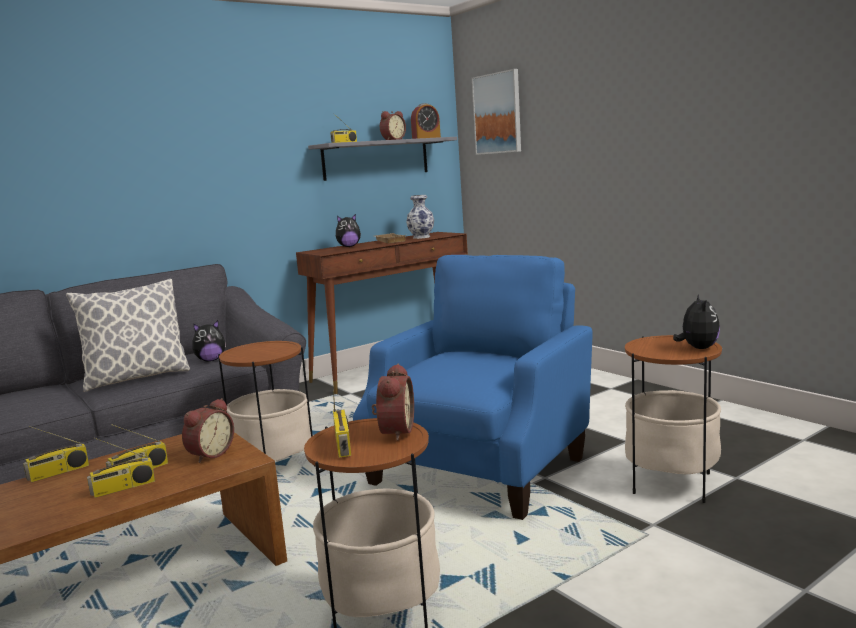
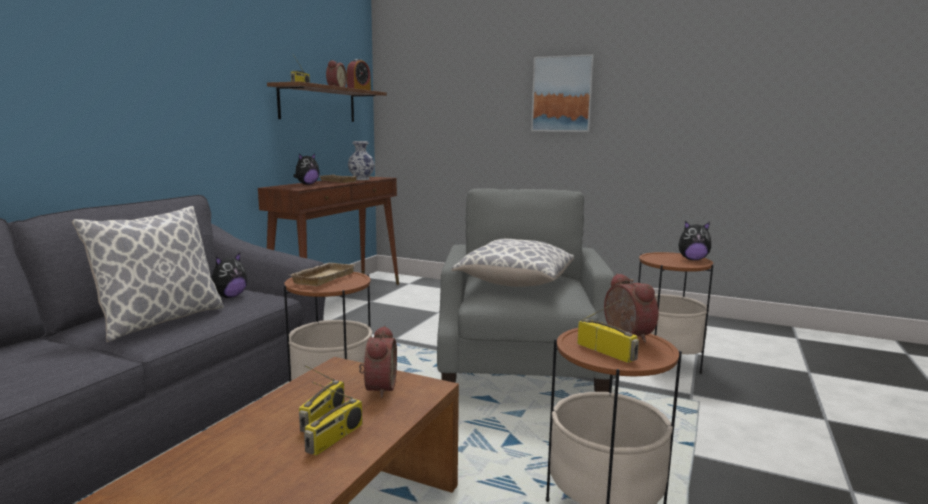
camera: 30 degrees left, 0 degrees up
radio [23,426,89,482] -> none
grey shelf [308,137,457,181] -> brown shelf [267,81,387,122]
blue armchair [353,255,593,520] -> grey armchair [437,188,616,392]
picture [472,69,521,155] -> picture moved to [531,54,594,132]
plush toy [673,294,720,349] -> plush toy turned 120 degrees clockwise [678,221,711,260]
none -> beige tray [291,263,355,286]
none -> pillow [452,239,574,287]

